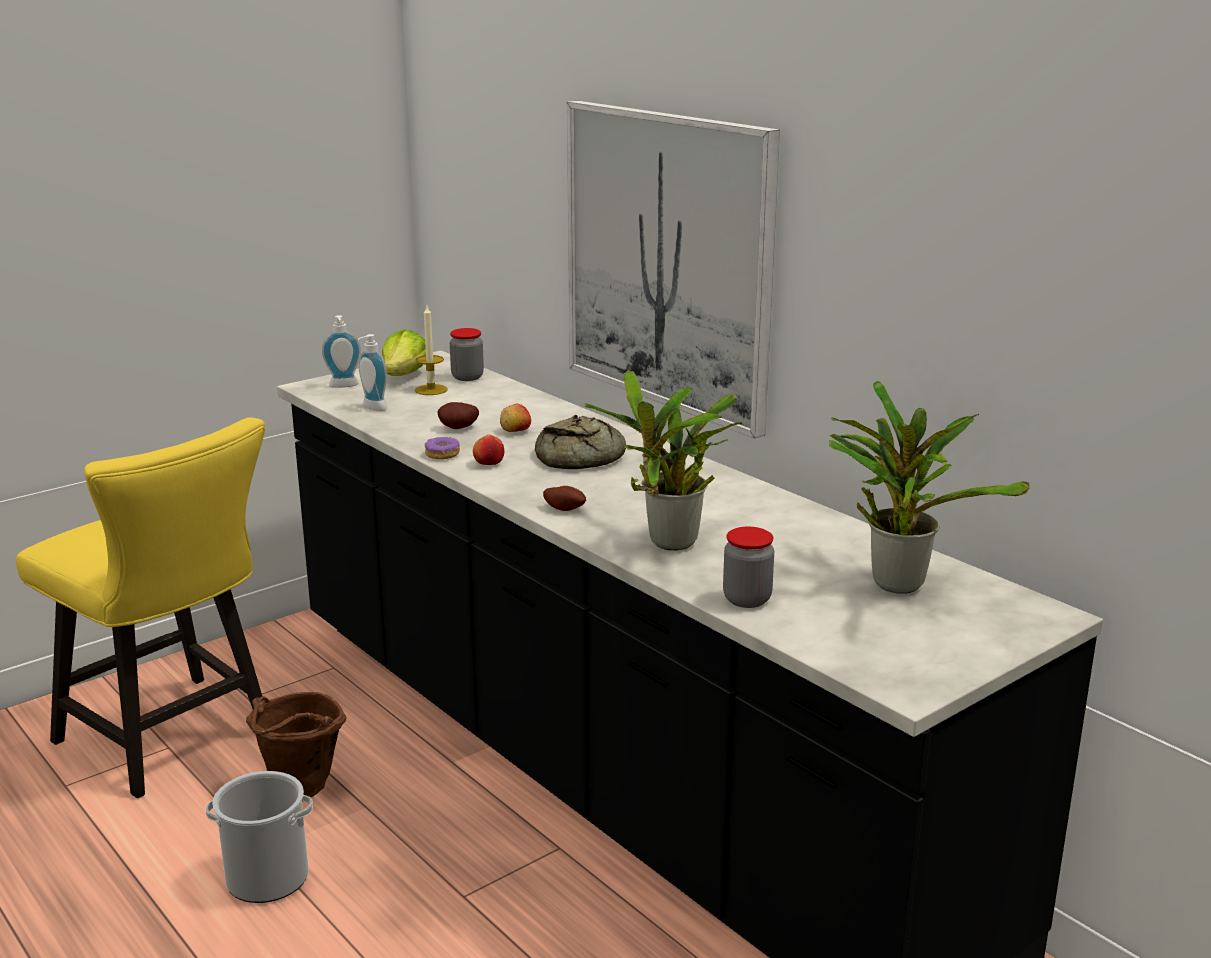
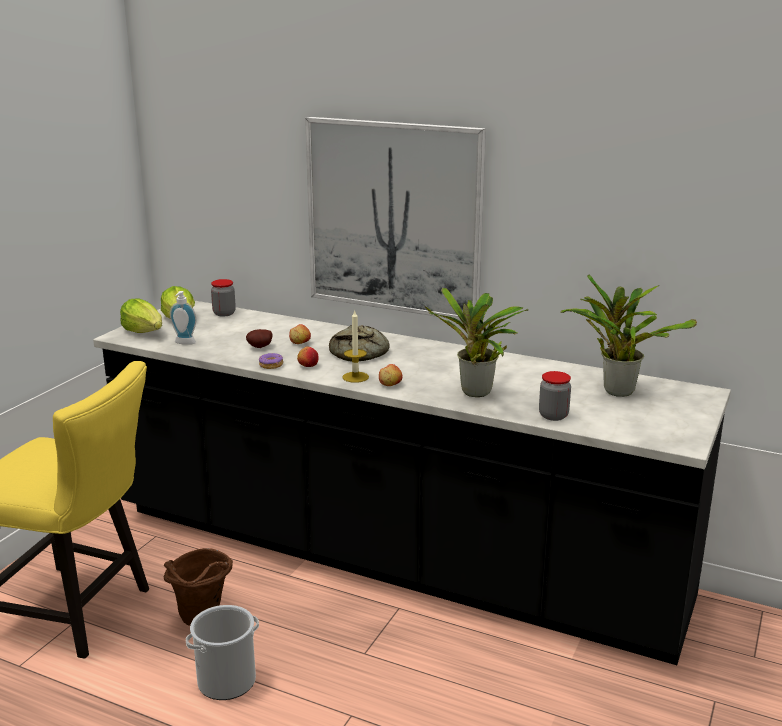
camera: 25 degrees left, 0 degrees up
soap dispenser [322,315,361,388] -> lettuce [120,298,162,333]
candle [415,306,448,395] -> candle moved to [342,310,369,383]
potato [543,486,586,511] -> apple [379,364,402,386]

